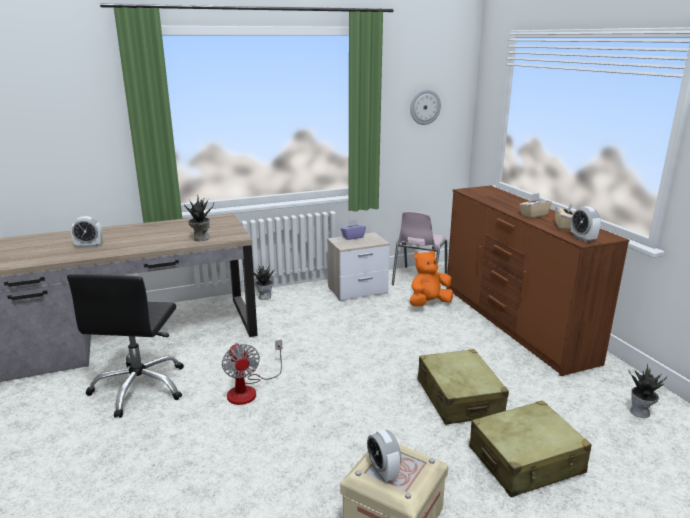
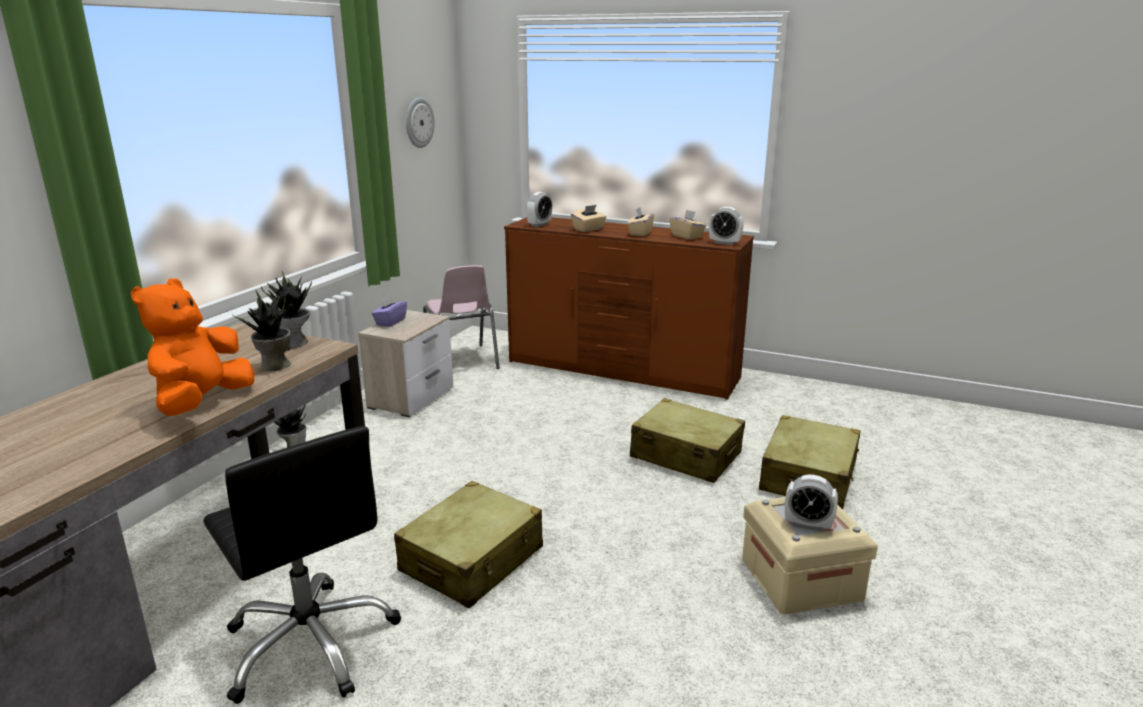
camera: 45 degrees left, 0 degrees up
alarm clock [71,216,103,248] -> alarm clock moved to [526,192,552,227]
fan [222,340,282,405] -> beige suitcase [394,481,543,608]
orange plush toy [410,251,453,306] -> orange plush toy moved to [131,278,254,416]
potted plant [629,363,667,418] -> potted plant moved to [261,272,312,348]
none -> beige tissue box [571,205,606,232]

